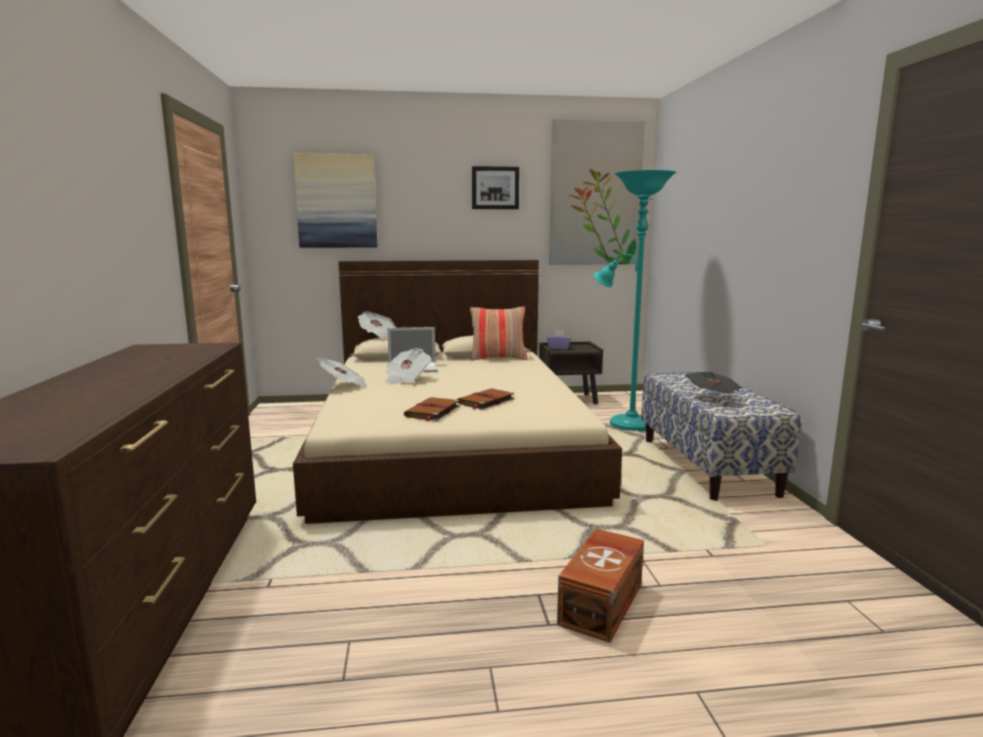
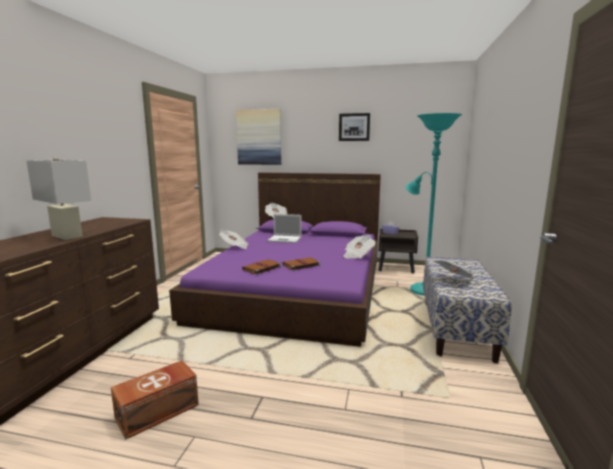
camera: 20 degrees right, 0 degrees up
beige bed [293,260,622,524] -> purple bed [169,172,381,347]
newspaper [385,348,431,385] -> newspaper moved to [343,235,375,259]
pillow [470,307,527,360] -> none
picture [549,119,645,265] -> none
brown storage box [557,529,644,643] -> brown storage box moved to [111,360,199,440]
none -> white table lamp [26,158,91,240]

